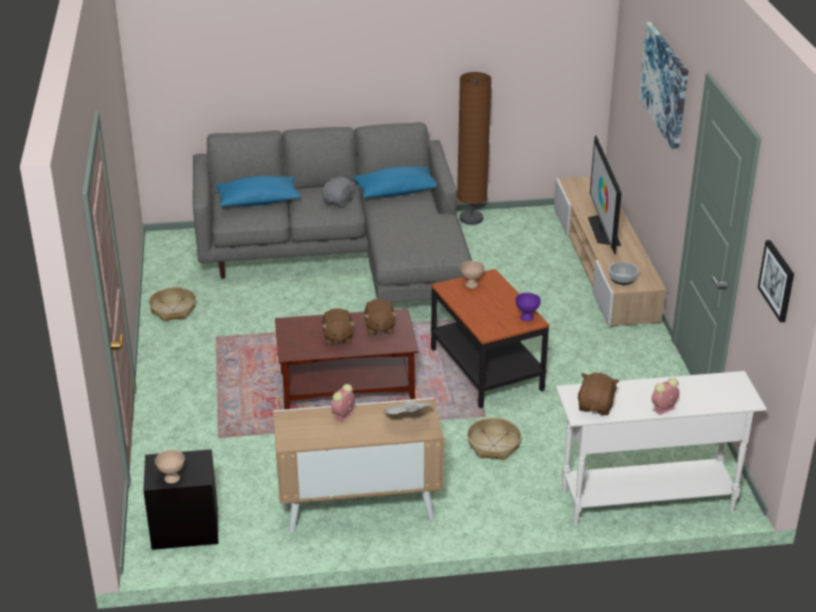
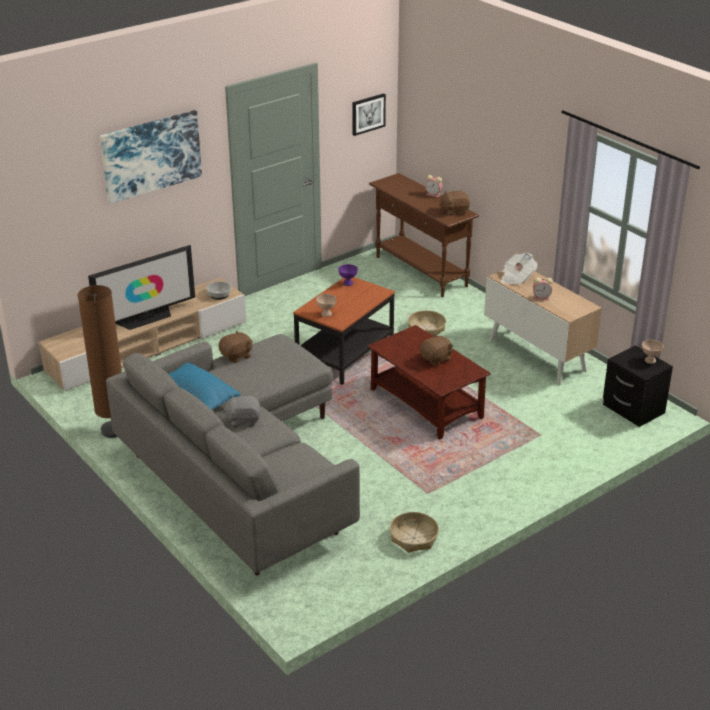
camera: 120 degrees left, 0 degrees up
blue pillow [216,176,301,207] -> none
brown plush toy [364,299,397,335] -> brown plush toy moved to [219,330,253,363]
white console table [556,371,767,526] -> brown console table [369,173,479,297]

